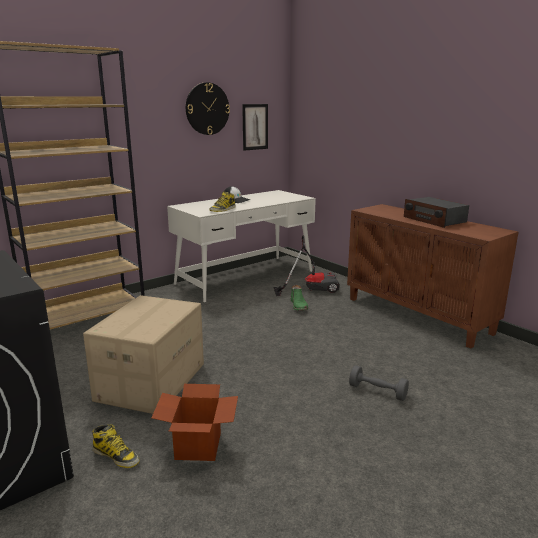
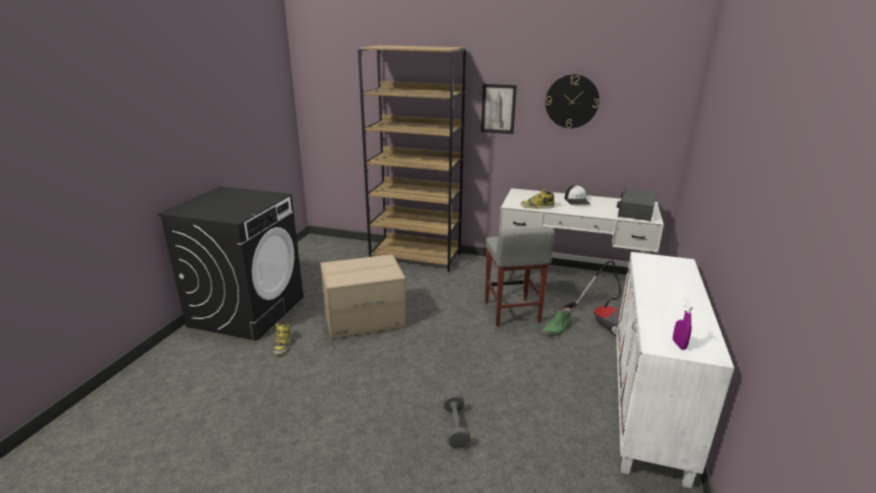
camera: 55 degrees right, 5 degrees up
cardboard box [151,384,238,461] -> none
picture [242,104,268,151] -> picture moved to [481,84,517,134]
brown cabinet [347,204,519,348] -> white cabinet [616,252,734,488]
radio [404,197,469,228] -> radio moved to [617,188,657,221]
none -> grey stool [485,227,555,327]
none -> purple spray bottle [673,298,694,350]

